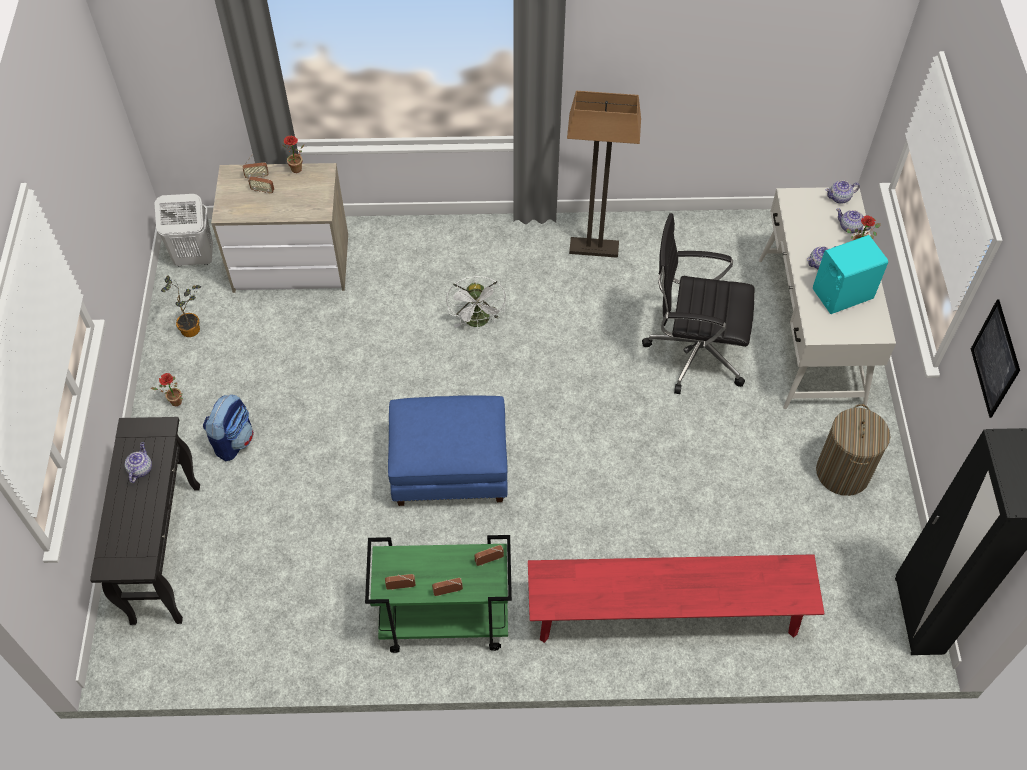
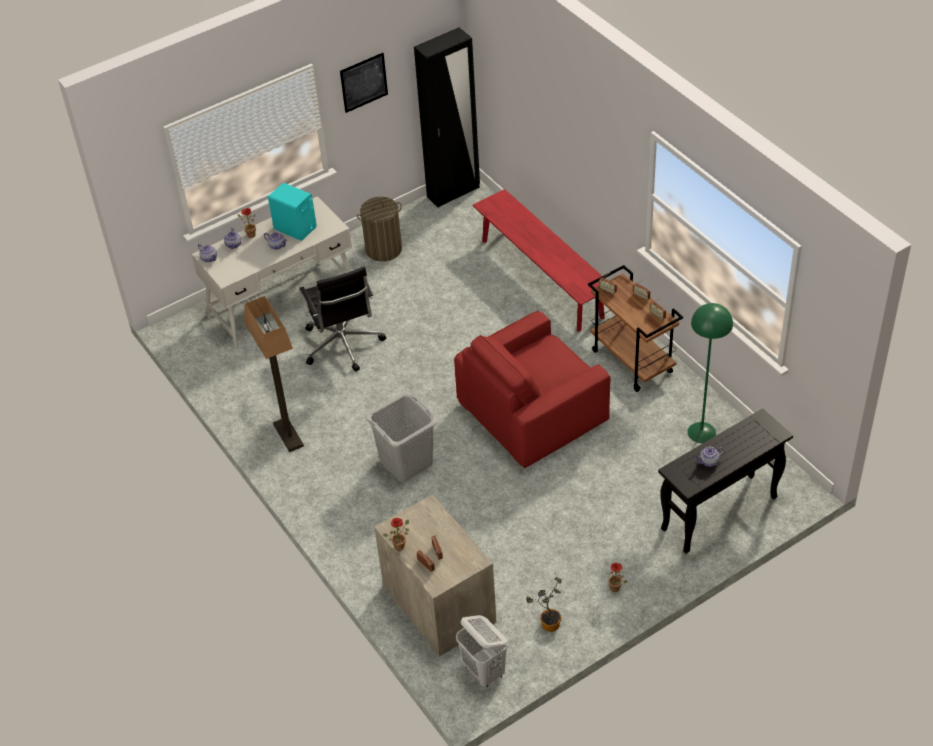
camera: 120 degrees left, 10 degrees down
backpack [203,394,254,461] -> none
green cart [365,535,512,653] -> brown cart [588,265,683,392]
blue ottoman [388,395,508,506] -> red armchair [454,311,610,468]
white fan [446,276,506,327] -> grey laundry basket [365,392,438,482]
none -> green floor lamp [687,303,733,443]

